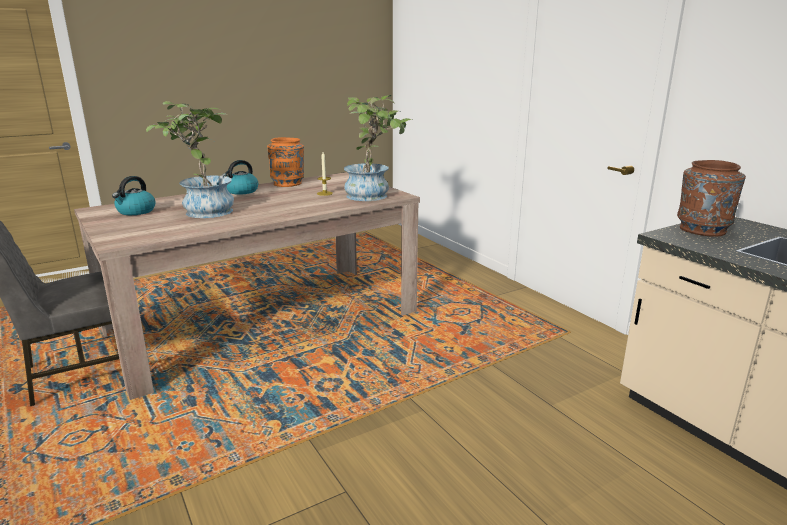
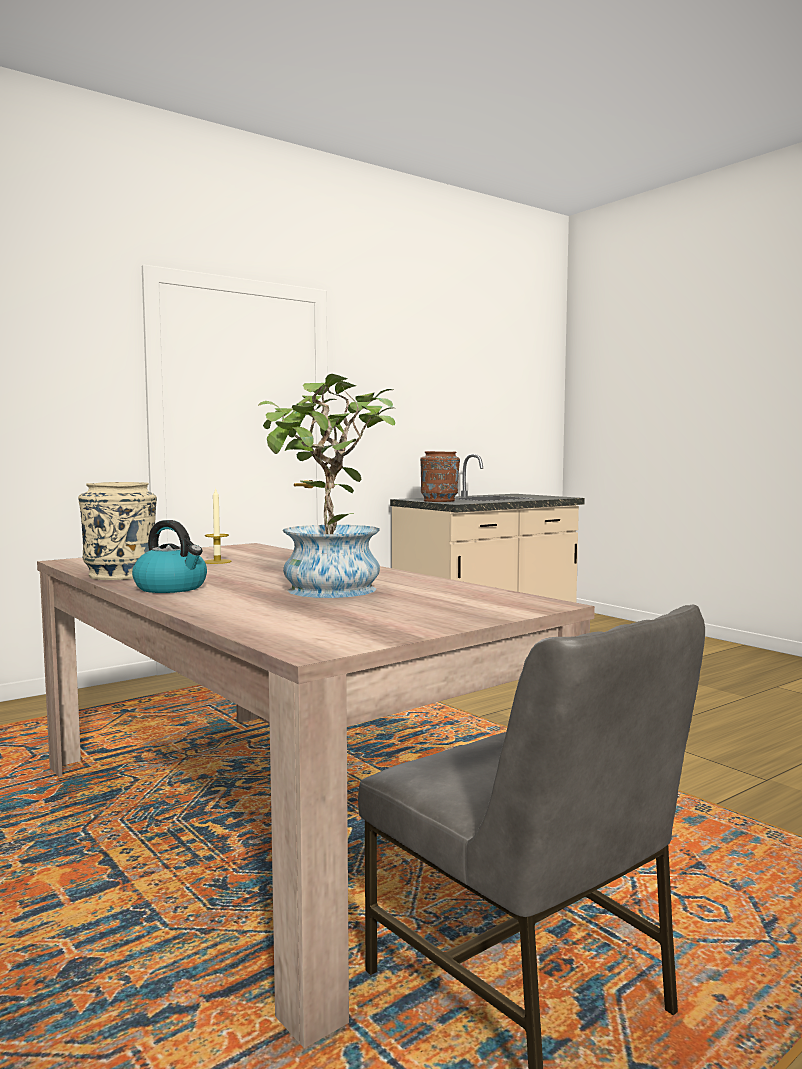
camera: 95 degrees left, 15 degrees down
kettle [112,176,156,215] -> none
orange vase [267,137,304,187] -> beige vase [78,482,157,580]
potted plant [344,95,411,201] -> none

